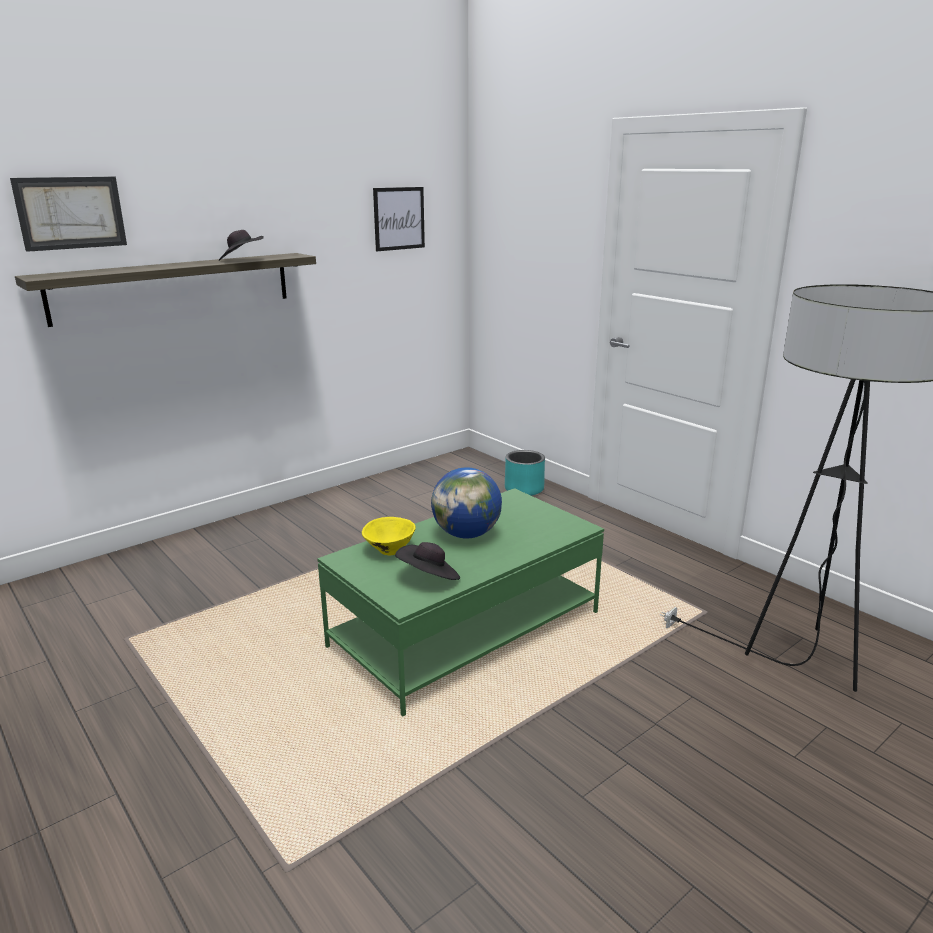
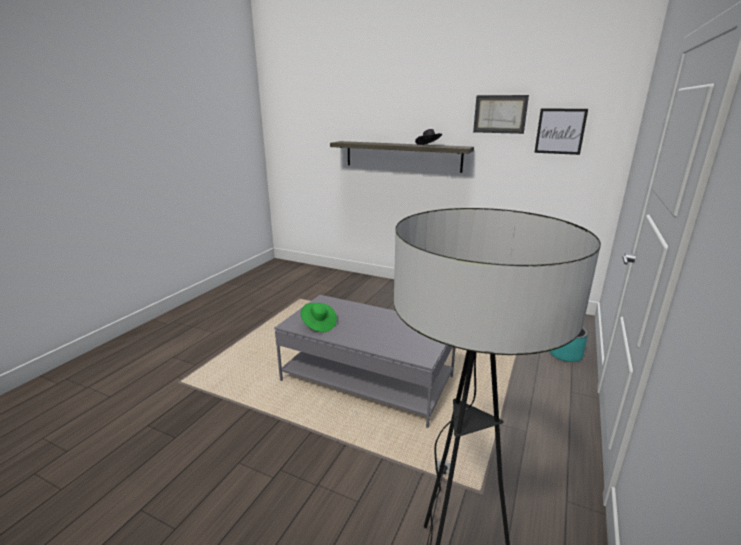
camera: 65 degrees right, 0 degrees up
picture [10,177,127,252] -> picture moved to [473,95,529,134]
green coffee table [317,488,604,716] -> grey coffee table [274,295,455,428]
yellow bowl [362,517,416,555] -> none
black hat [395,542,460,580] -> green hat [300,303,337,332]
globe [431,467,502,539] -> none

